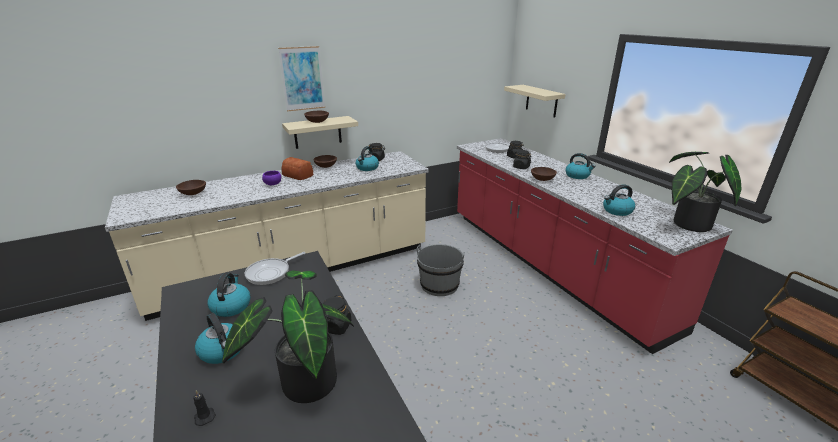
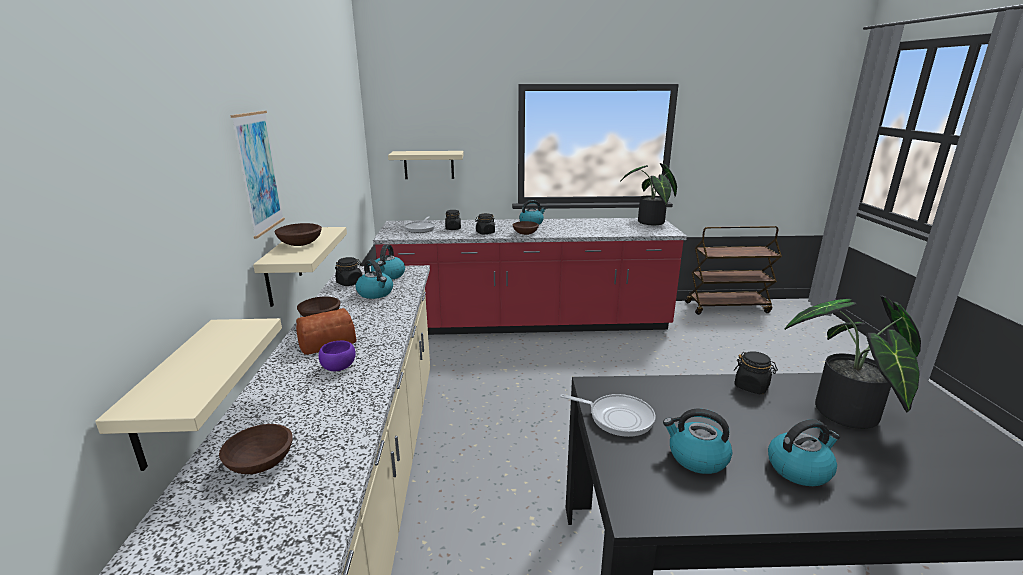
camera: 65 degrees left, 5 degrees down
black candle [193,390,216,426] -> none
frying pan [245,252,306,285] -> frying pan turned 45 degrees counterclockwise [560,394,656,437]
grey bucket [417,244,465,296] -> none
kettle [603,184,635,216] -> kettle moved to [371,244,405,280]
none -> beige shelf [95,318,282,471]

